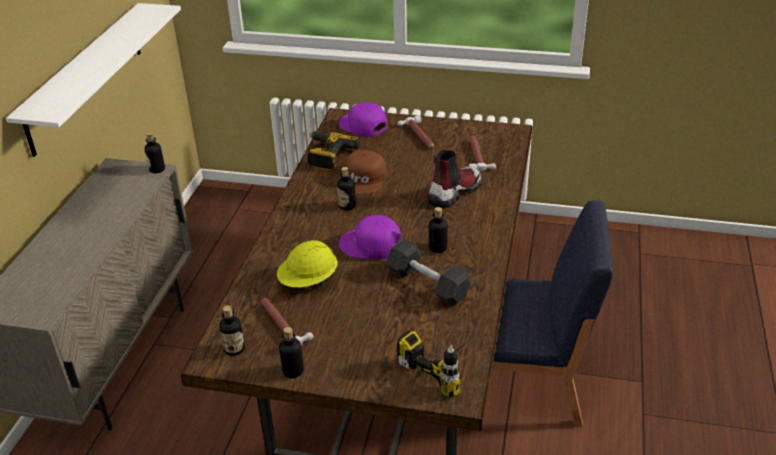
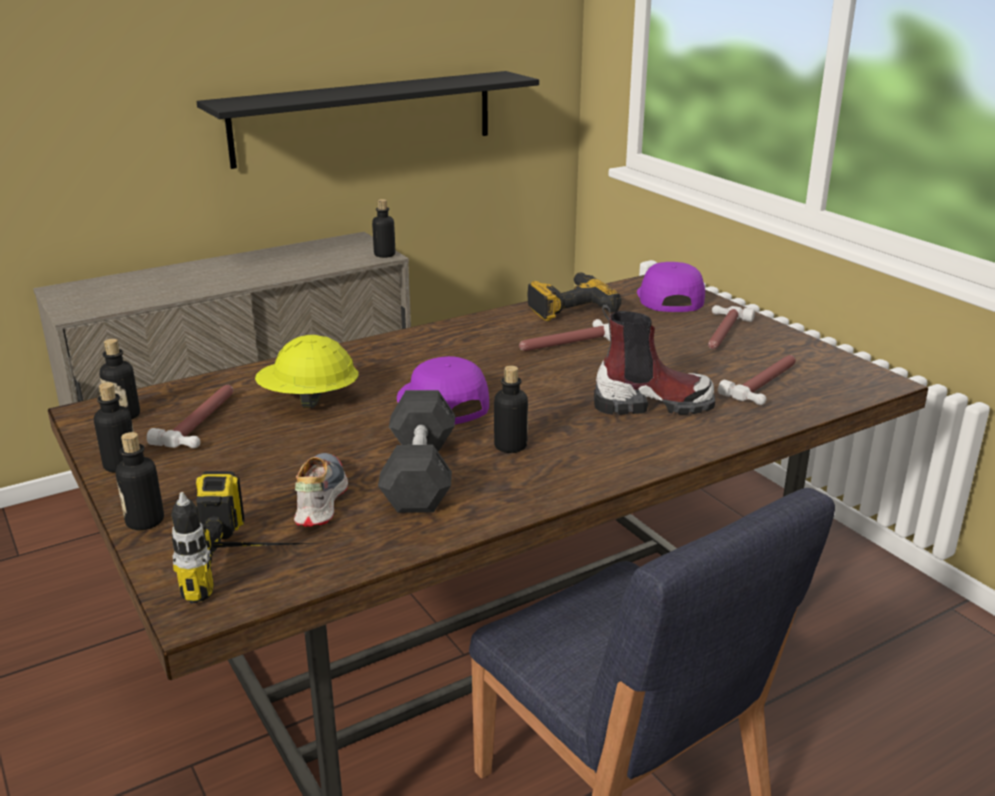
camera: 45 degrees right, 10 degrees down
white shelf [6,3,181,157] -> black shelf [196,71,539,169]
bottle [337,167,356,210] -> bottle moved to [115,432,164,530]
brown cap [345,150,387,195] -> hammer [519,319,611,351]
none -> shoe [294,453,348,527]

